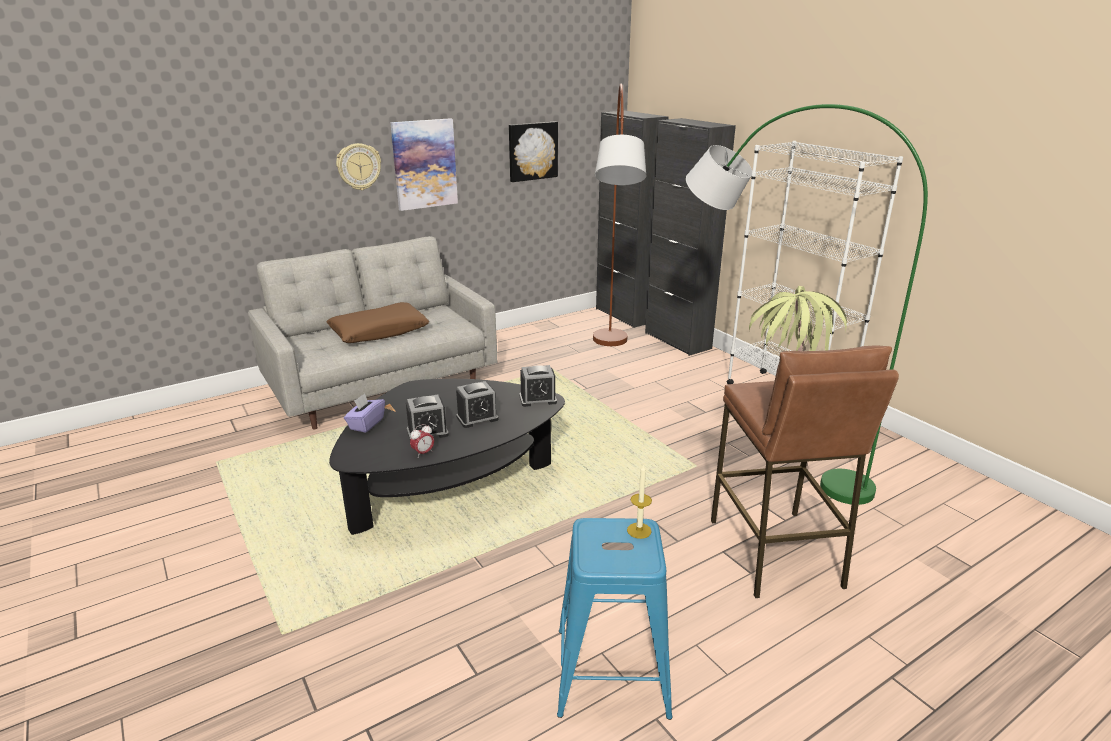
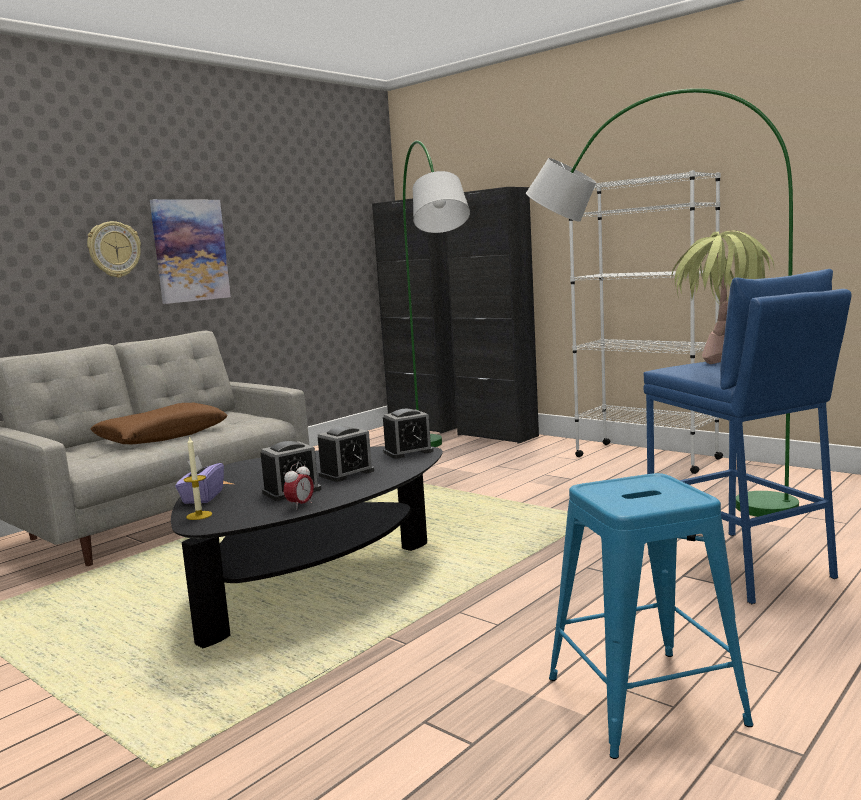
camera: 15 degrees left, 15 degrees down
picture [509,122,558,182] -> none
brown floor lamp [593,84,647,346] -> green floor lamp [403,141,470,447]
candle [627,464,652,539] -> candle moved to [183,436,212,520]
brown stool [711,345,899,598] -> blue stool [643,269,852,604]

